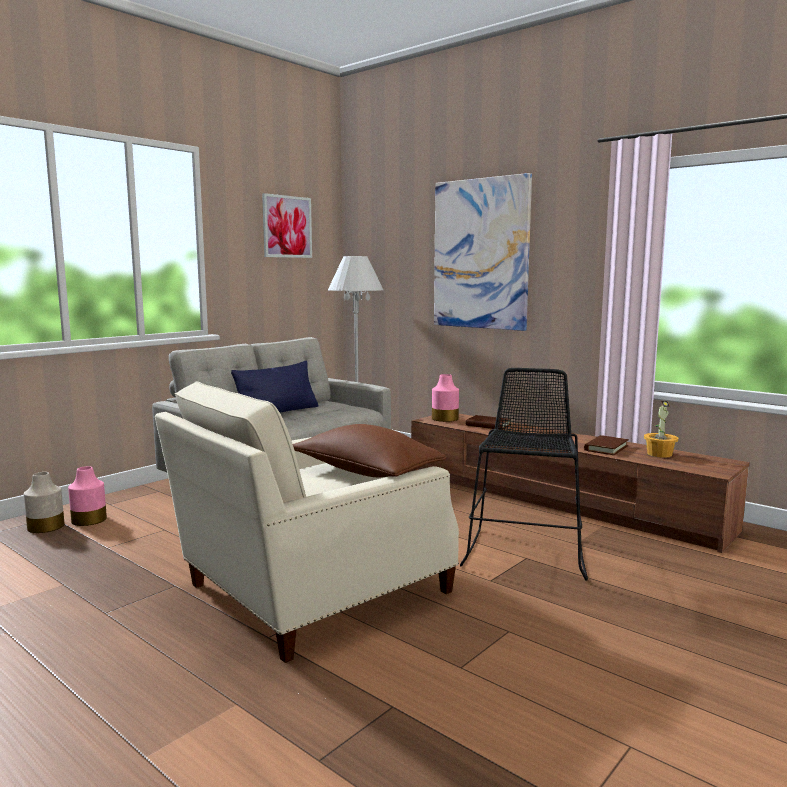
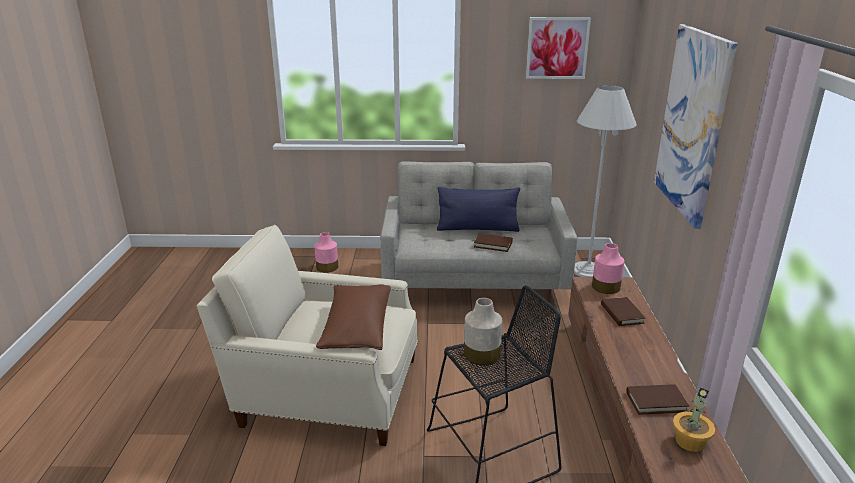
camera: 50 degrees right, 15 degrees up
beige vase [24,472,65,533] -> beige vase moved to [464,298,502,365]
none -> brown book [474,233,513,252]

